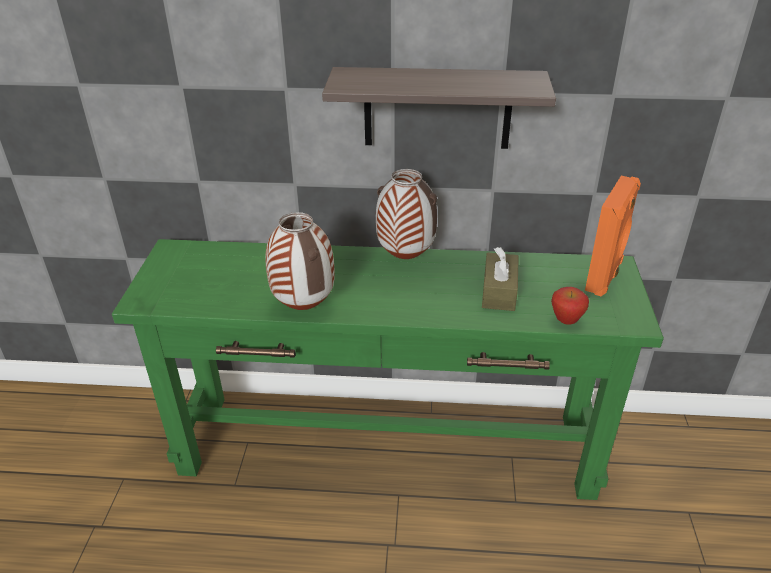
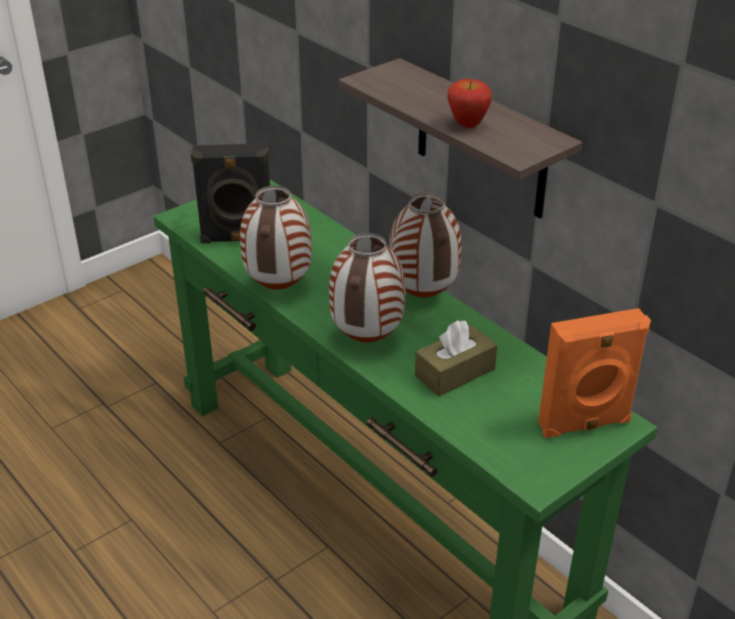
camera: 45 degrees right, 0 degrees up
apple [551,287,589,325] -> apple moved to [447,79,492,128]
none -> black speaker [191,143,270,243]
none -> vase [329,233,406,343]

